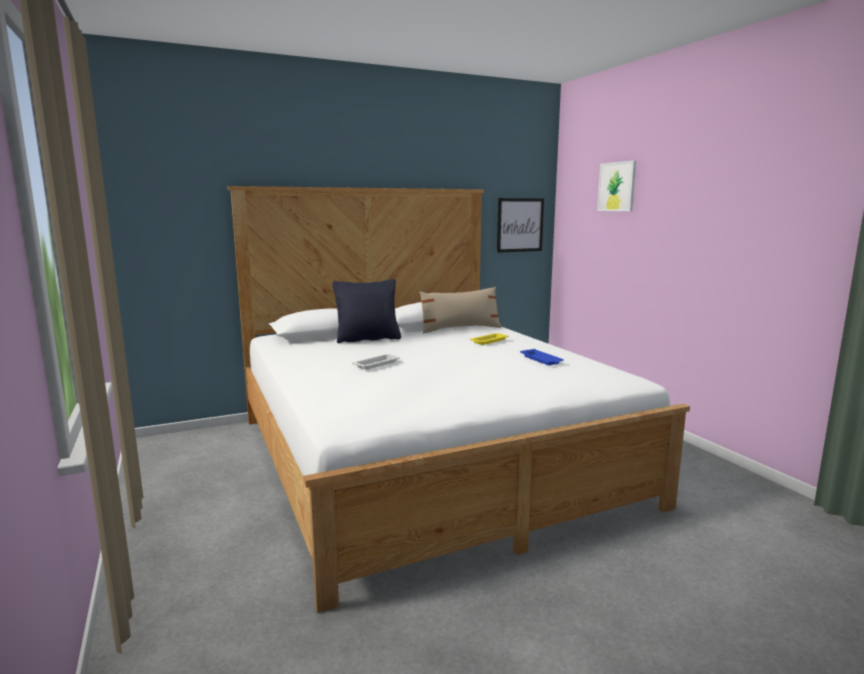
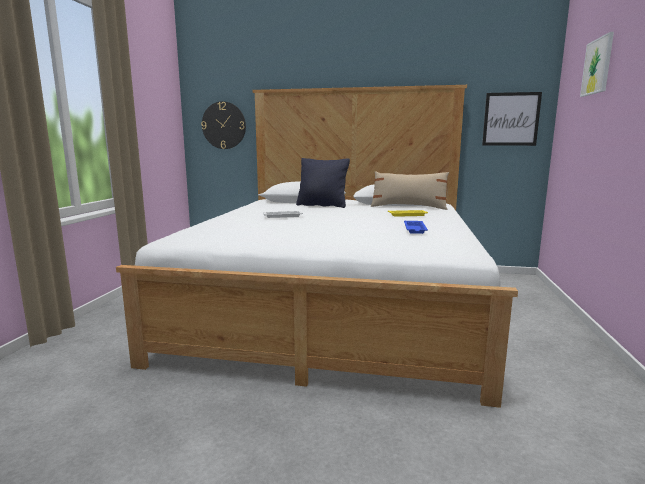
camera: 35 degrees right, 0 degrees up
none -> wall clock [201,101,246,149]

